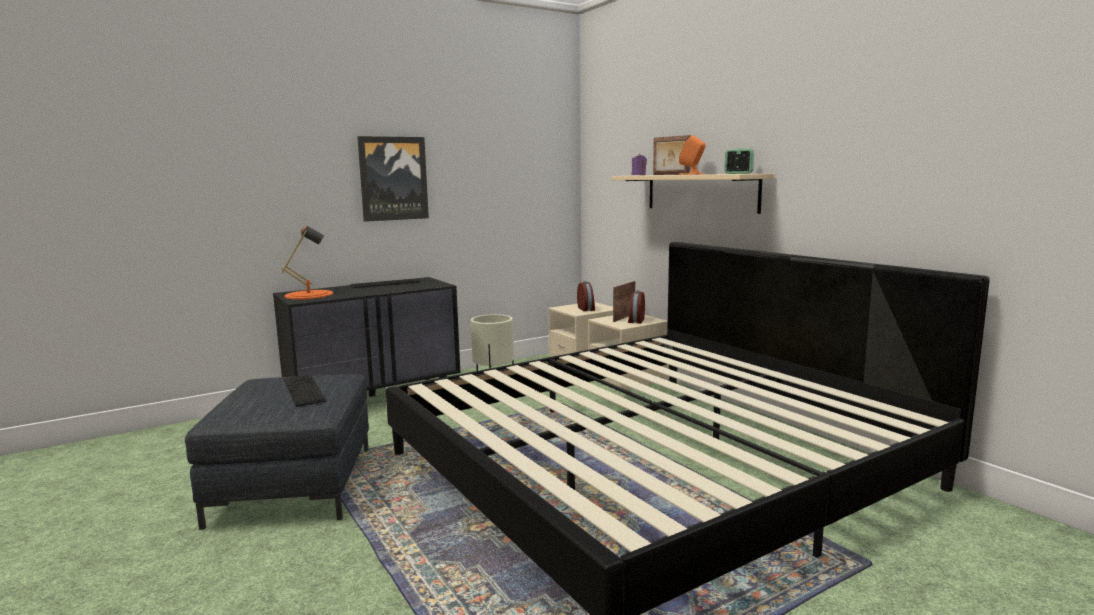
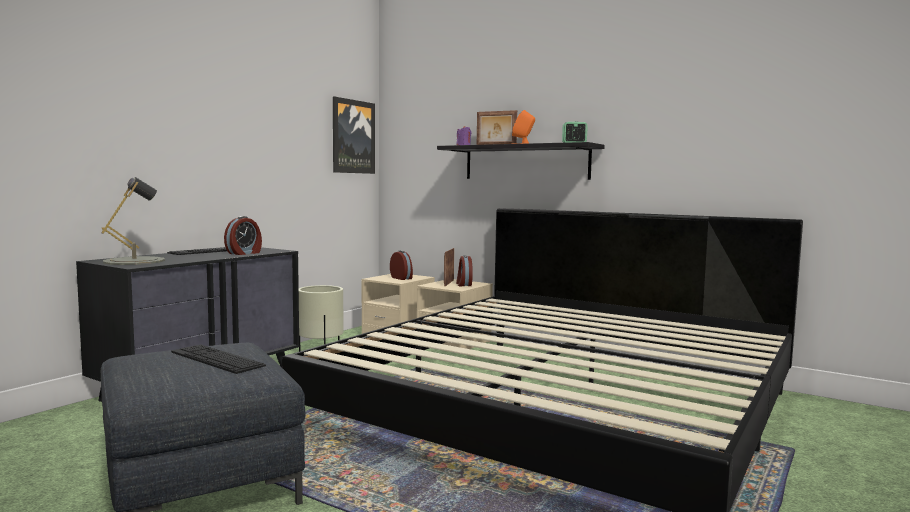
camera: 25 degrees left, 5 degrees down
orange table lamp [282,226,333,300] -> grey table lamp [101,177,165,265]
picture [357,136,429,222] -> picture moved to [333,96,375,174]
beige shelf [611,174,775,214] -> black shelf [437,142,605,180]
none -> alarm clock [224,216,262,255]

